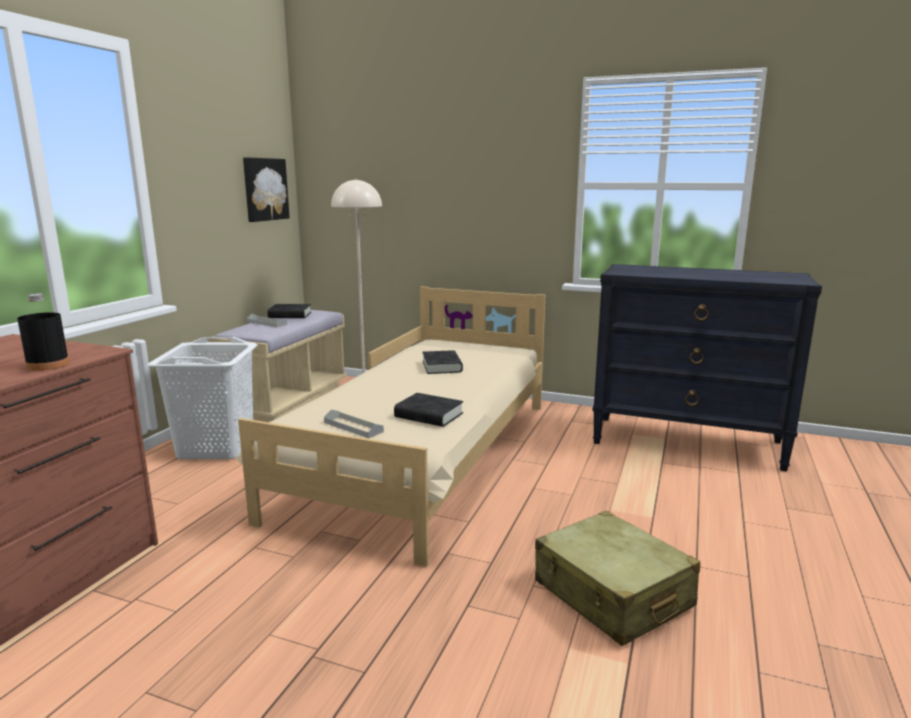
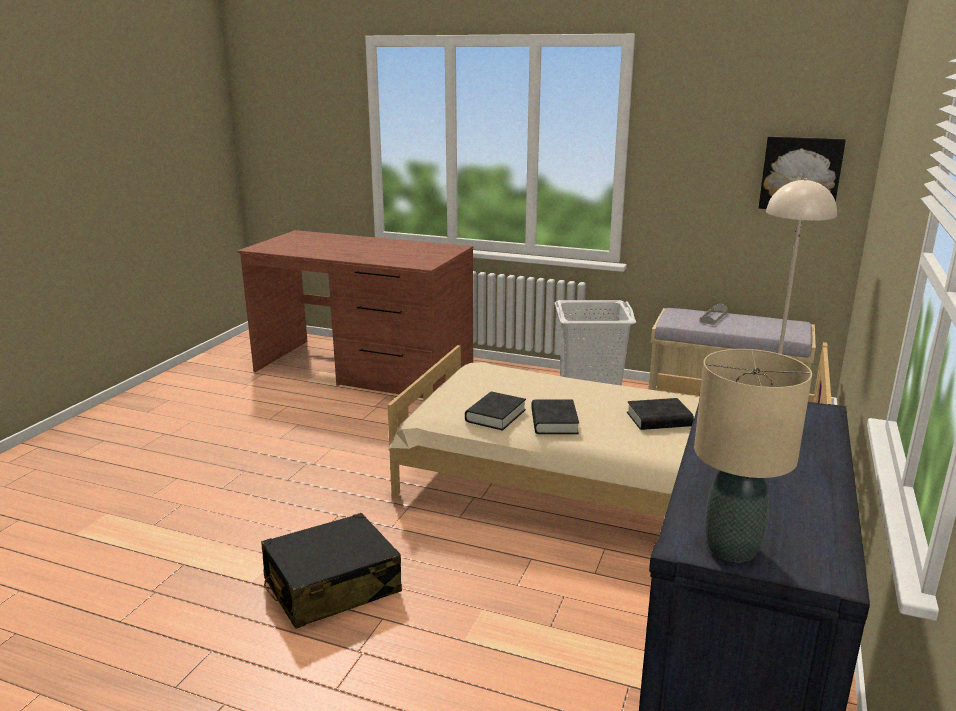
camera: 90 degrees right, 5 degrees up
black bottle [17,294,70,371] -> none
black book [267,304,311,318] -> black book moved to [531,399,579,434]
grey tray [324,410,384,438] -> none
beige suitcase [535,511,700,646] -> black suitcase [261,513,402,629]
none -> beige table lamp [694,349,812,562]

